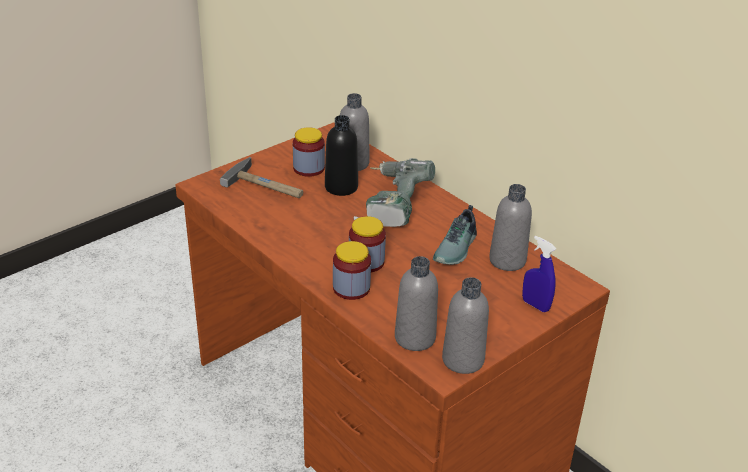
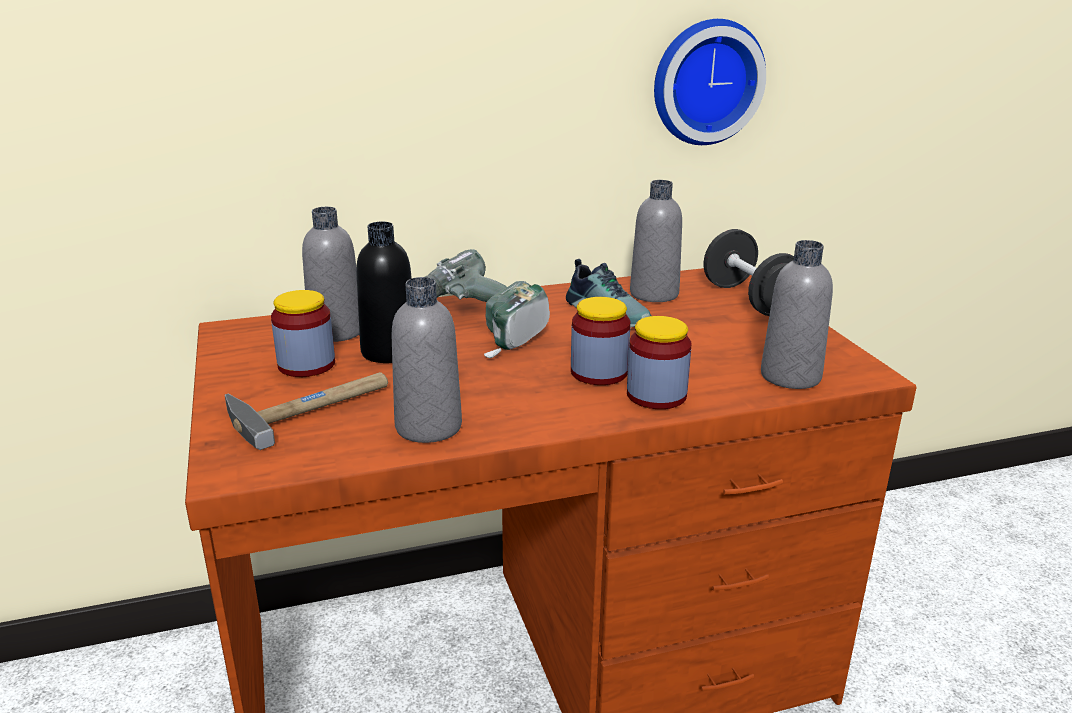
camera: 65 degrees left, 10 degrees down
grey bottle [442,277,489,374] -> grey bottle moved to [391,277,462,443]
blue spray bottle [522,236,556,312] -> black dumbbell [704,229,794,316]
none -> wall clock [654,19,766,145]

